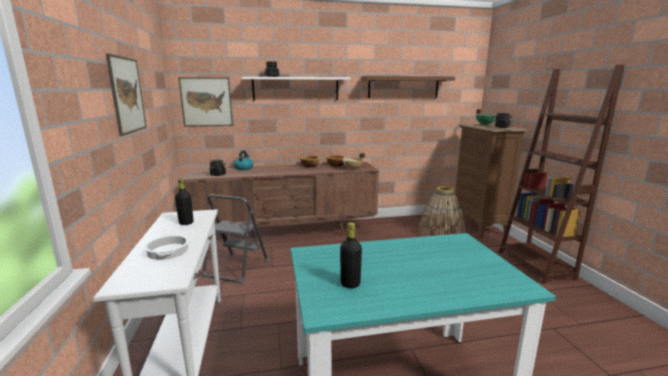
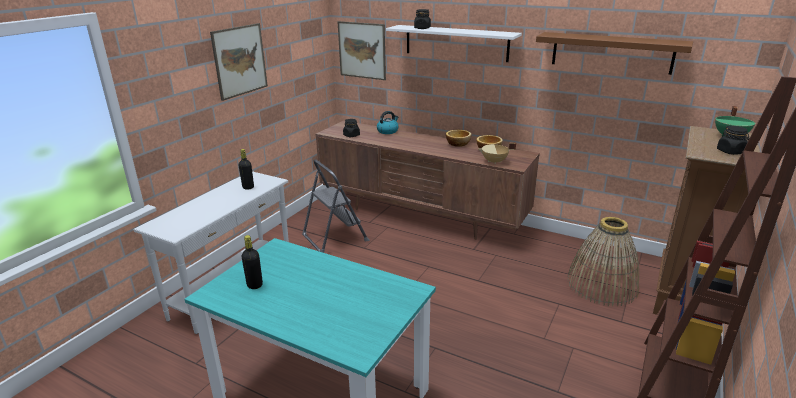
camera: 40 degrees right, 10 degrees up
cooking pot [144,233,189,260] -> none

